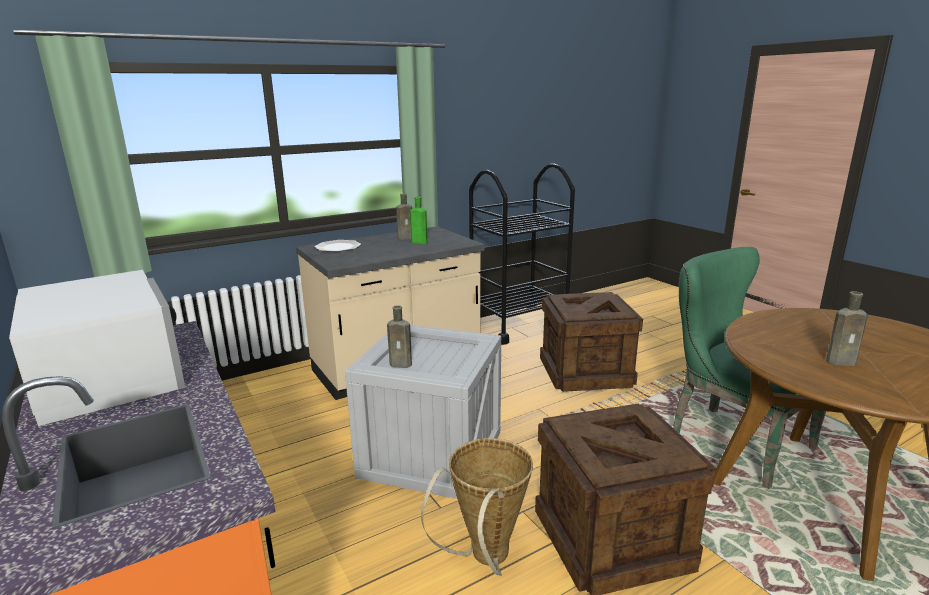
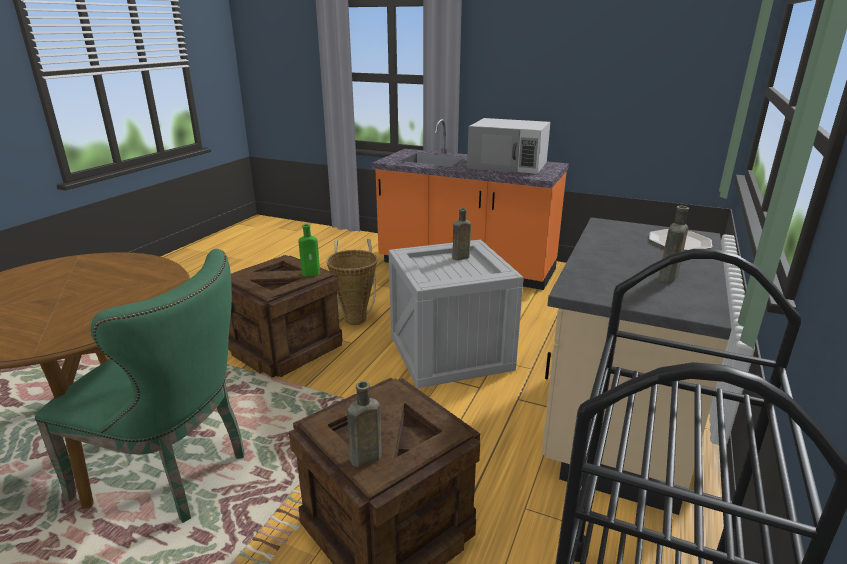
camera: 145 degrees right, 5 degrees up
green bottle [410,197,428,244] -> green bottle moved to [298,224,320,277]
brown bottle [826,291,868,366] -> brown bottle moved to [347,381,381,467]

